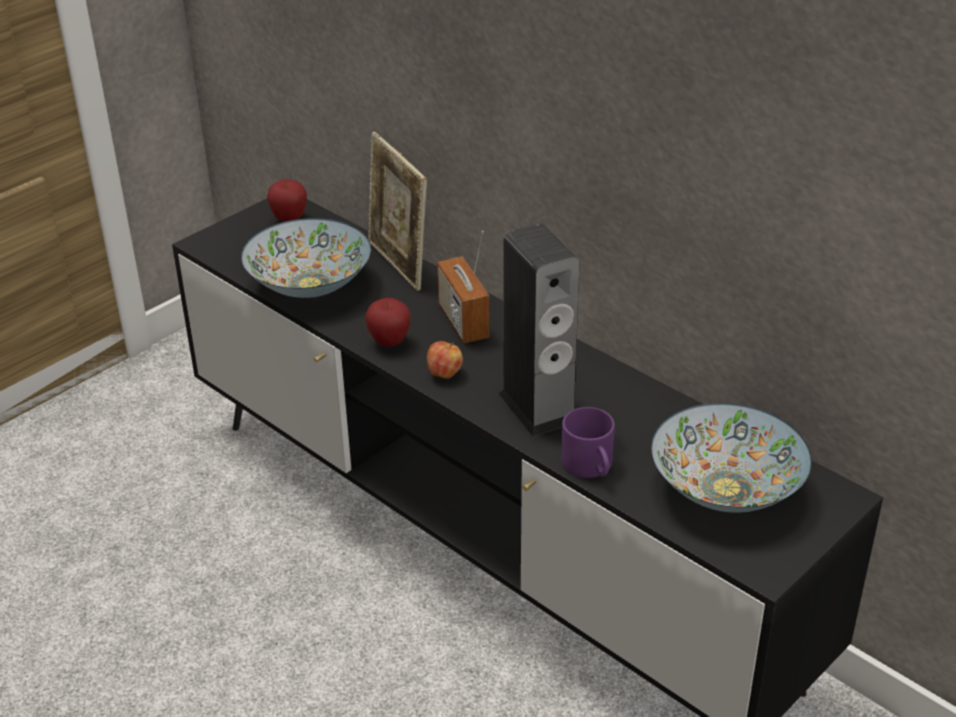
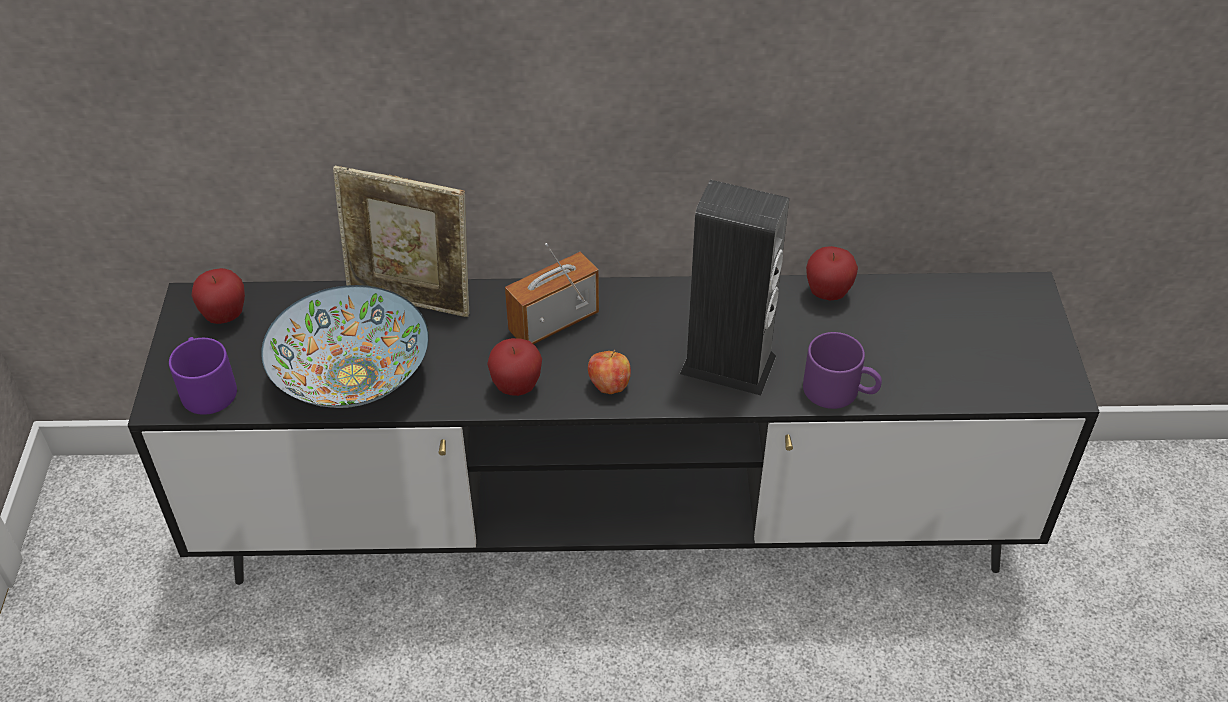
camera: 45 degrees left, 10 degrees up
radio [437,231,490,343] -> radio turned 120 degrees clockwise [505,243,599,344]
bowl [651,403,812,512] -> none
none -> purple mug [169,337,237,415]
none -> apple [806,246,858,300]

